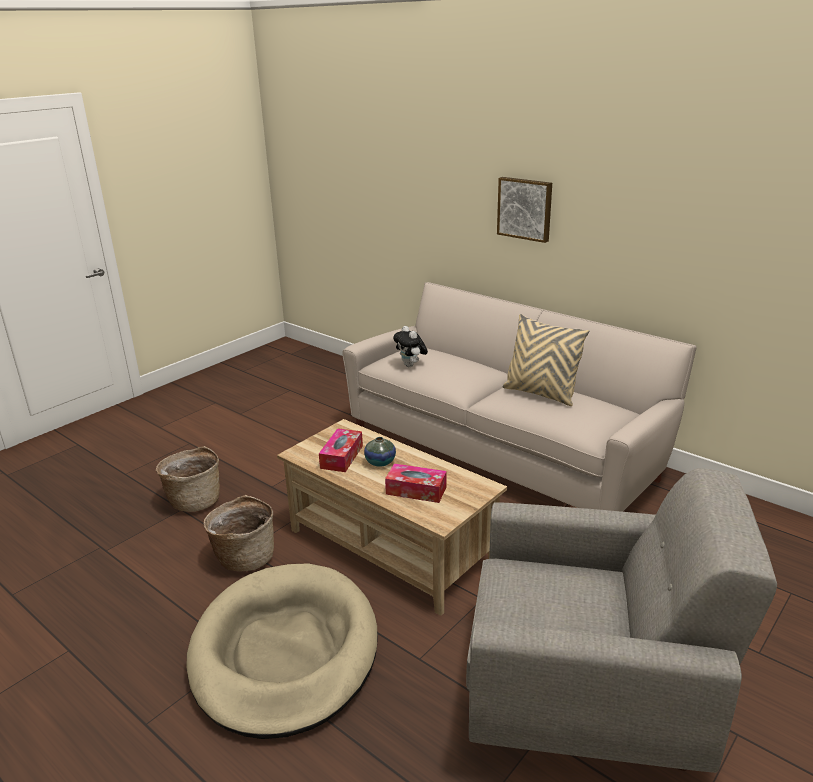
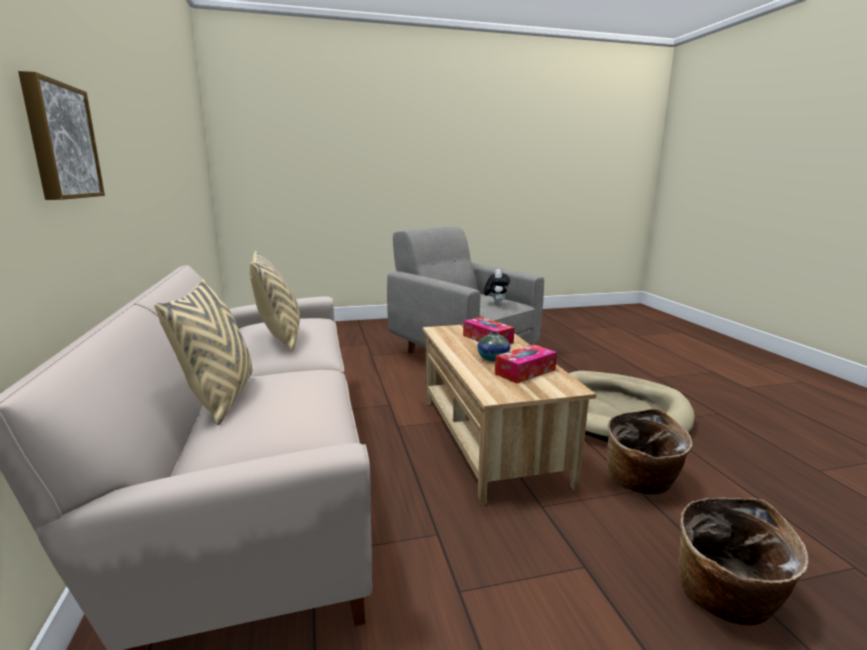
camera: 145 degrees left, 10 degrees down
plush toy [393,326,428,367] -> plush toy moved to [484,269,510,305]
none -> beige pillow [154,279,253,425]

